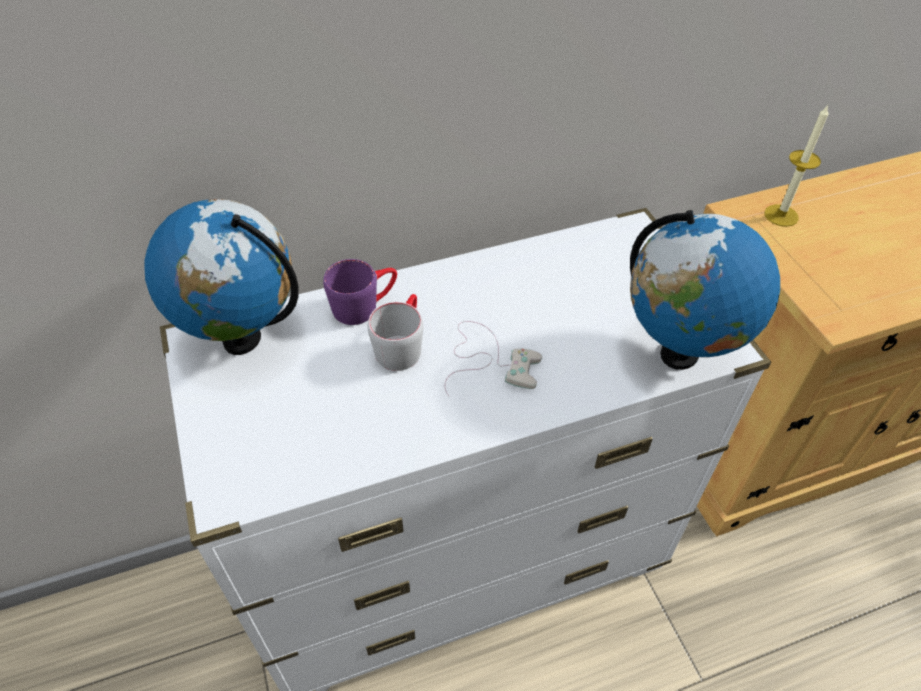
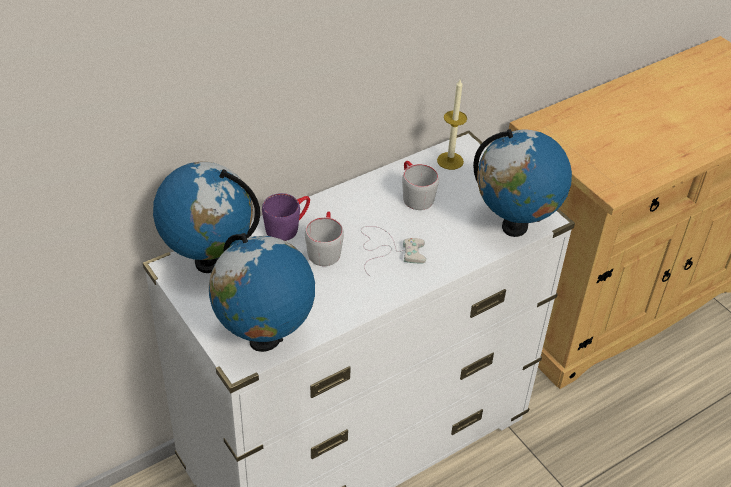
camera: 15 degrees left, 5 degrees down
candle [764,105,828,227] -> candle moved to [437,80,467,170]
none -> globe [209,233,315,352]
none -> grey mug [402,161,439,210]

